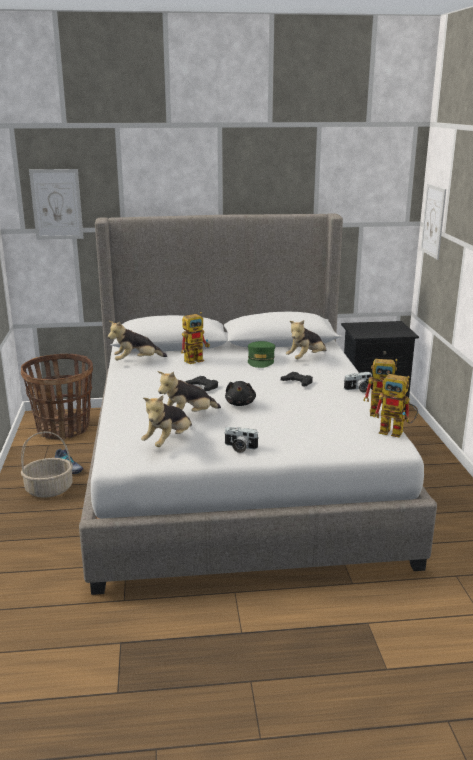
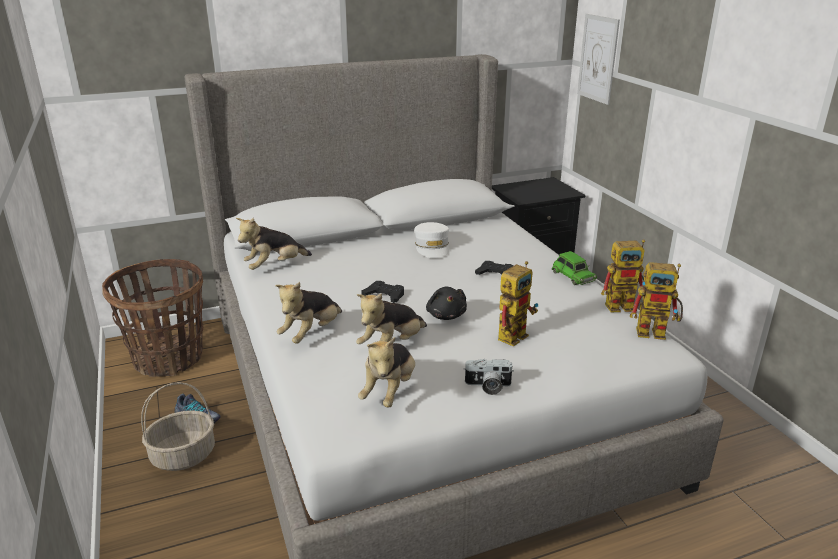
camera: 15 degrees left, 5 degrees up
picture [29,169,84,240] -> none
toy robot [181,312,210,364] -> toy robot moved to [498,261,539,347]
green cap [248,341,275,368] -> white cap [414,222,450,258]
plush toy [286,320,327,359] -> plush toy moved to [275,282,342,344]
camera [344,372,372,393] -> green toy car [552,251,597,285]

